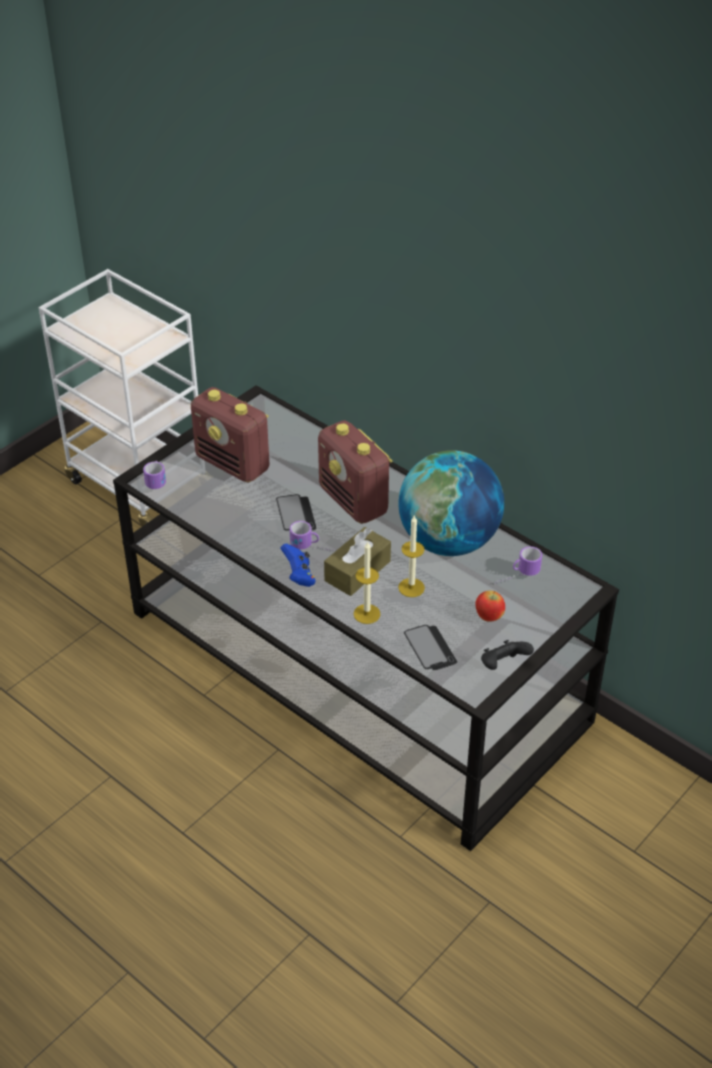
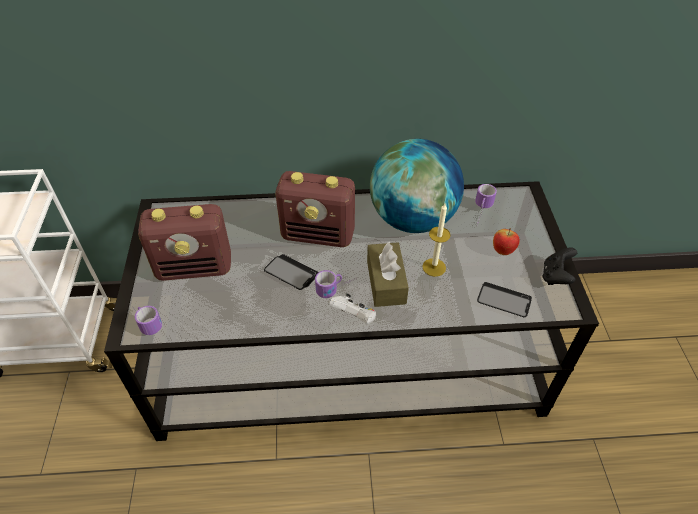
camera: 45 degrees left, 5 degrees up
blue game controller [280,544,316,587] -> white game controller [328,294,376,324]
candle [354,541,380,624] -> none

